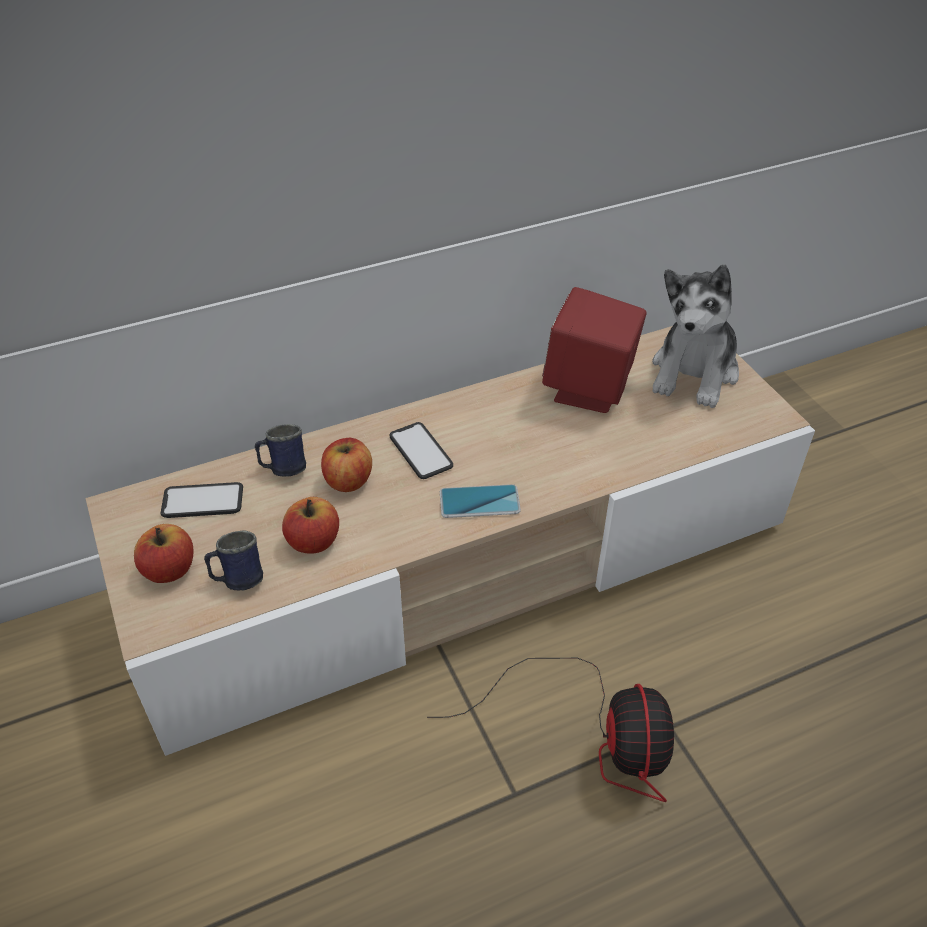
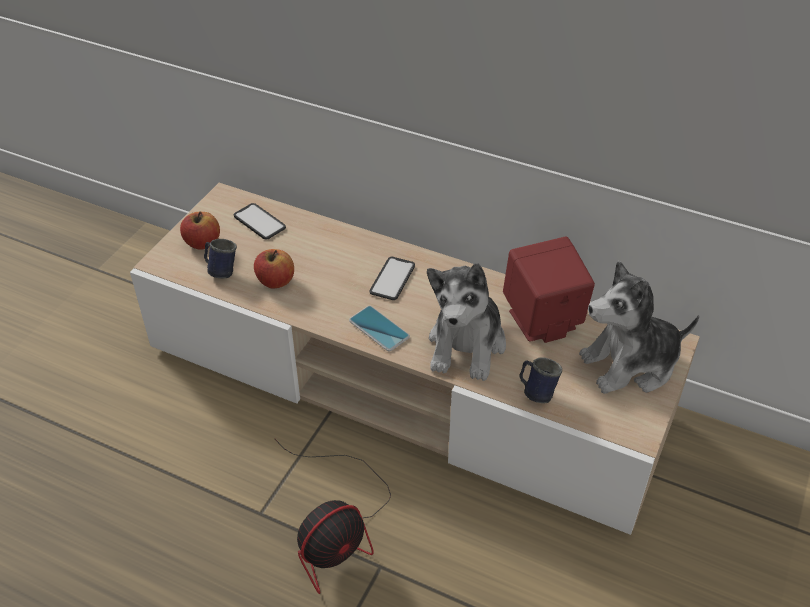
camera: 50 degrees right, 0 degrees up
blue mug [255,424,306,477] -> blue mug moved to [519,358,562,403]
apple [321,438,372,492] -> none
none -> plush toy [427,263,506,381]

